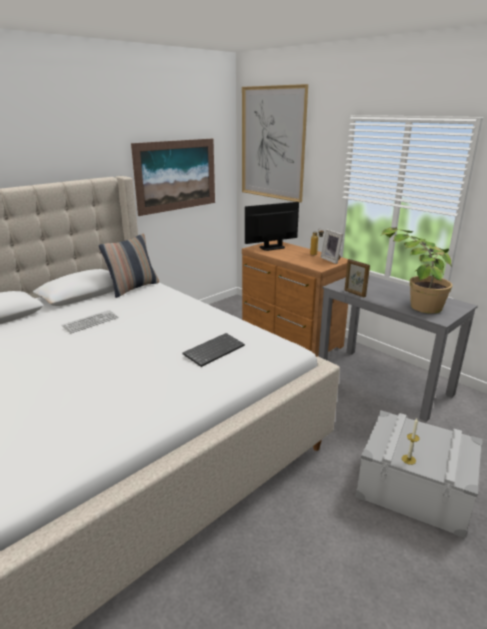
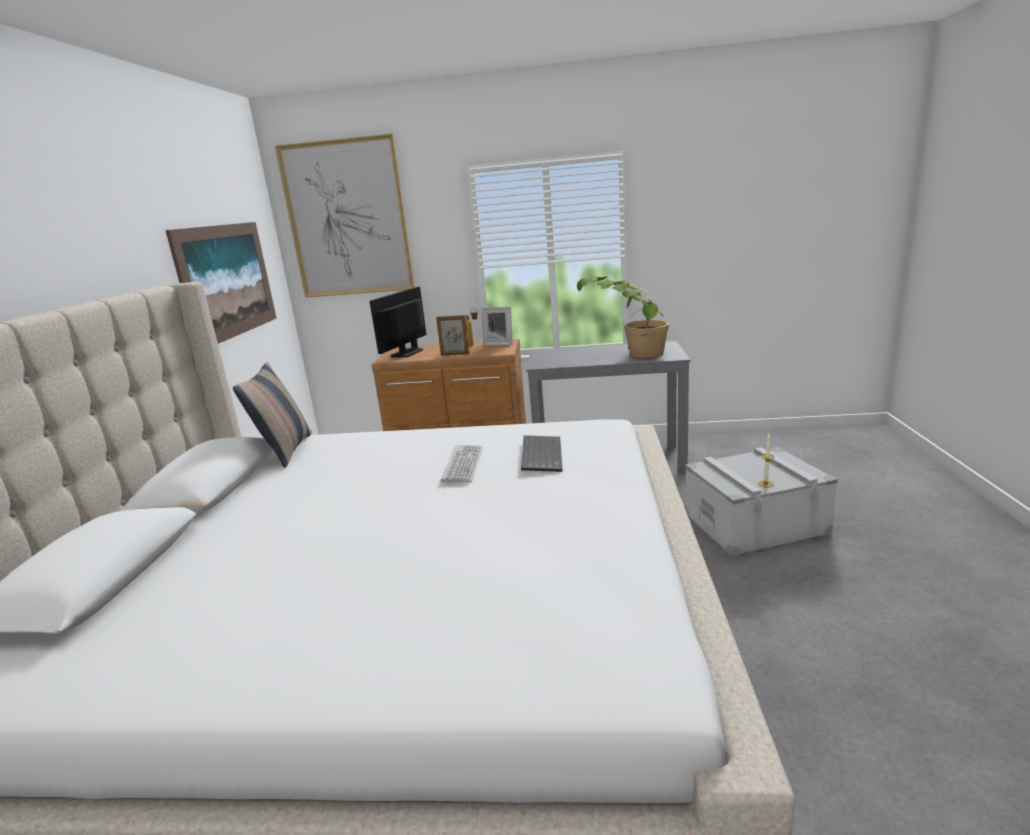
camera: 40 degrees left, 5 degrees down
keyboard [62,310,118,333] -> keyboard moved to [441,445,483,482]
picture frame [344,259,370,297] -> picture frame moved to [436,315,469,355]

